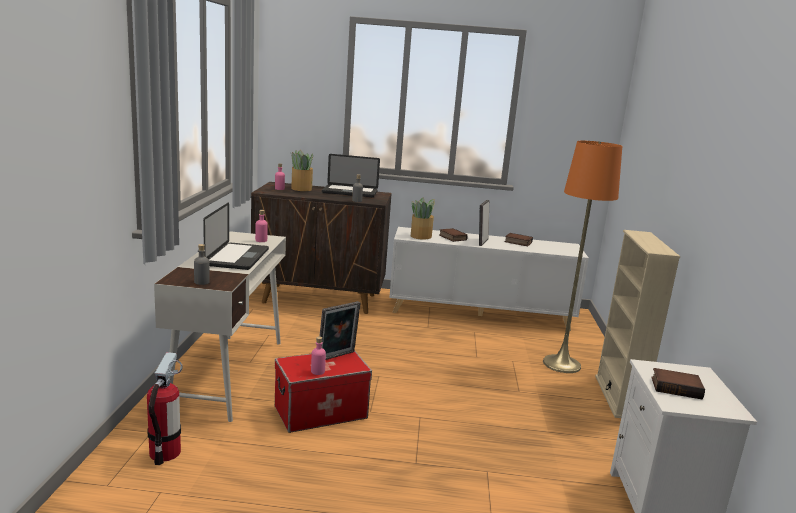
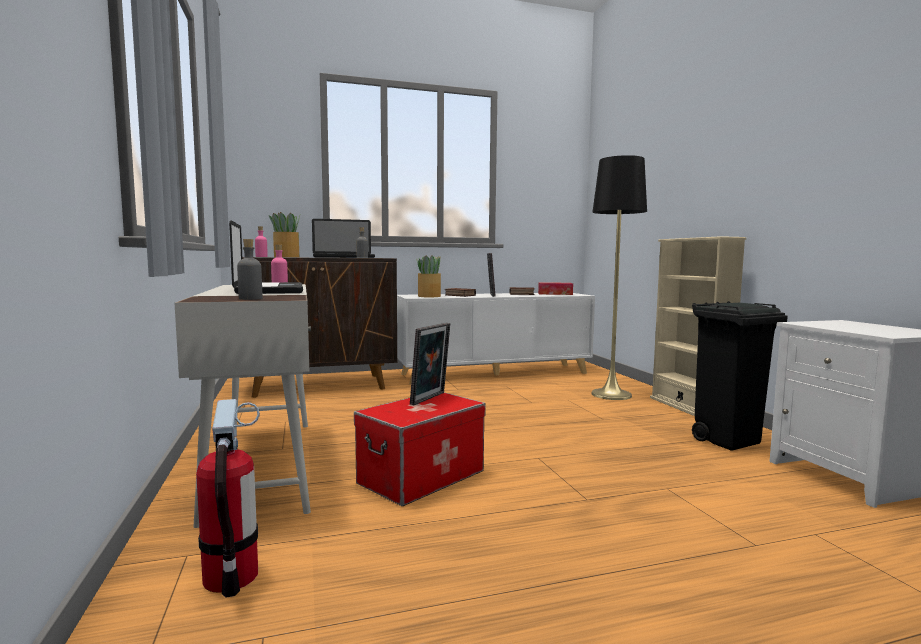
camera: 20 degrees left, 10 degrees down
pink bottle [311,337,326,375] -> none
orange floor lamp [543,141,622,373] -> black floor lamp [591,155,647,400]
book [651,368,705,400] -> none
none -> tissue box [538,282,573,295]
none -> black trash can [692,301,788,451]

